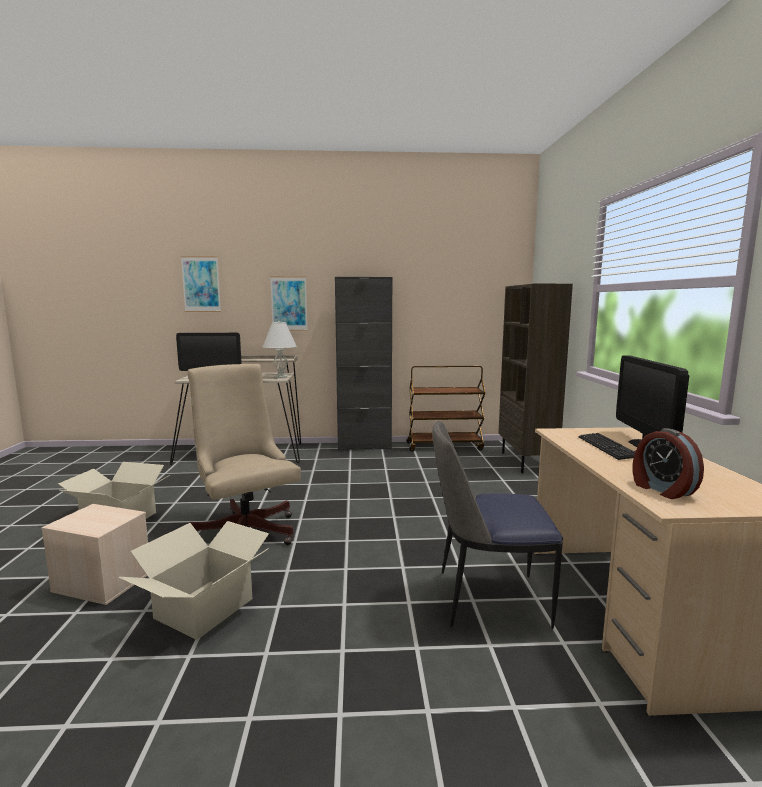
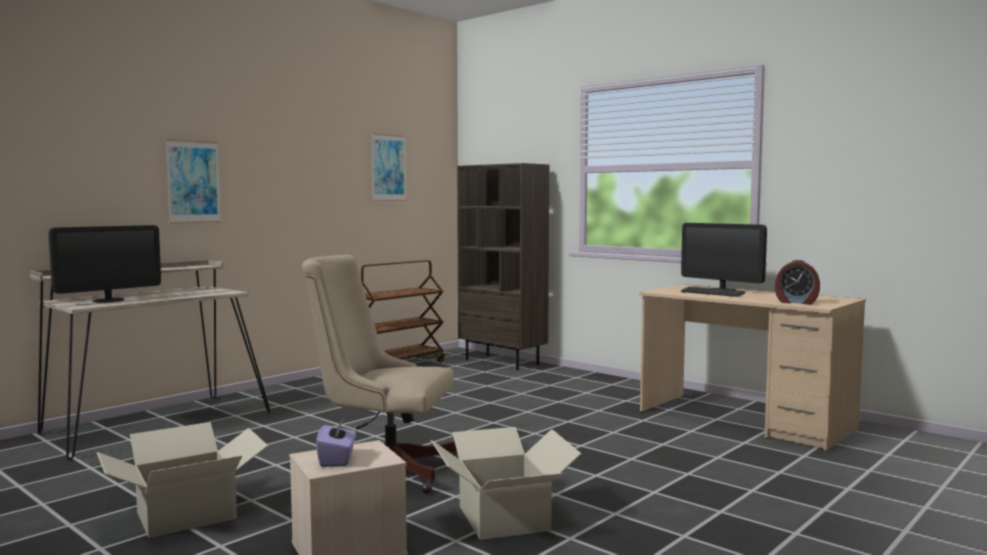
camera: 45 degrees left, 5 degrees down
picture [181,256,221,312] -> picture moved to [371,133,406,201]
white table lamp [263,321,297,378] -> none
black cabinet [335,277,392,451] -> none
chair [432,421,563,629] -> none
none -> purple tissue box [316,418,356,467]

